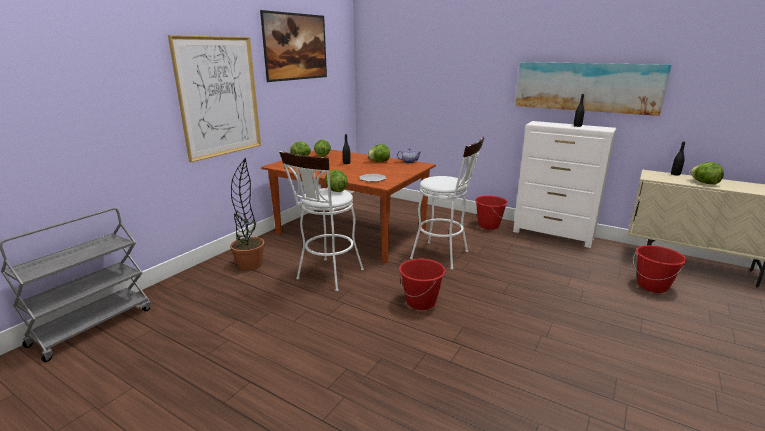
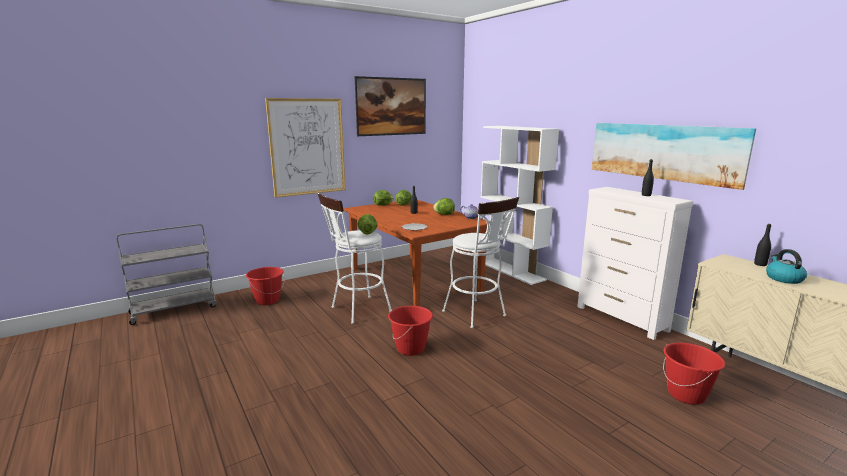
camera: 25 degrees right, 5 degrees down
potted plant [230,158,264,271] -> none
red bucket [475,196,508,230] -> red bucket moved to [246,267,285,305]
lettuce [690,162,724,184] -> kettle [766,249,807,284]
none -> white bookcase [481,126,559,285]

